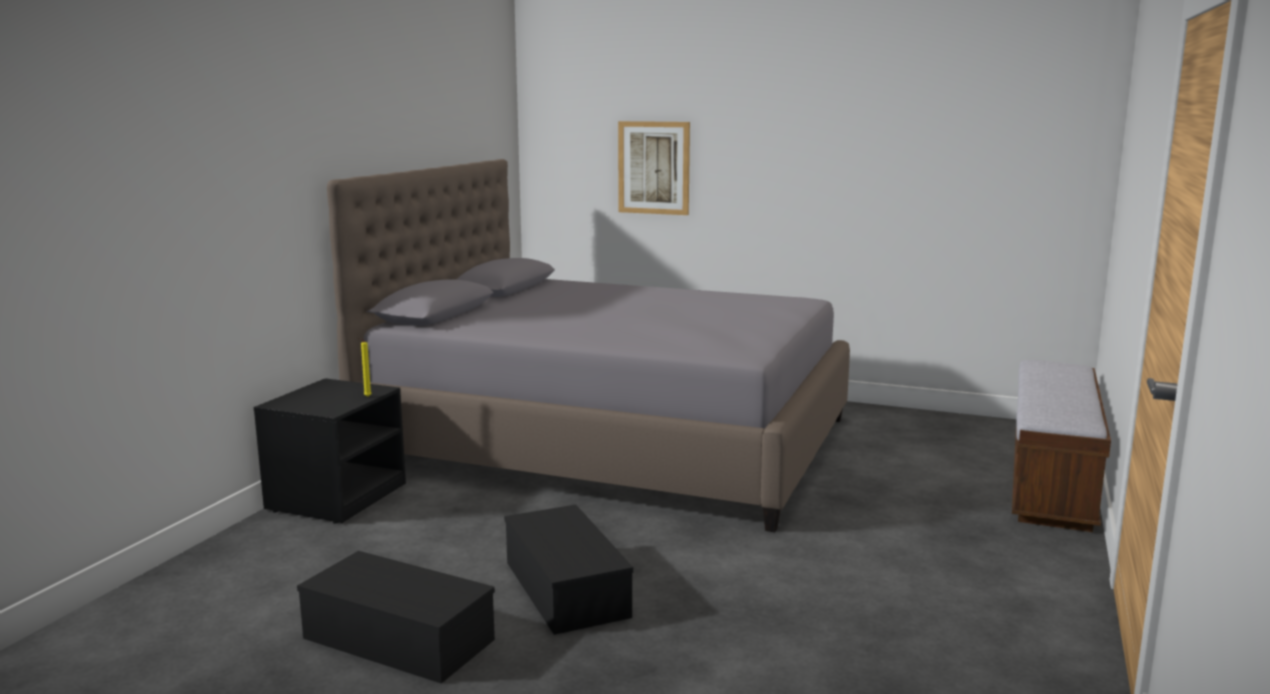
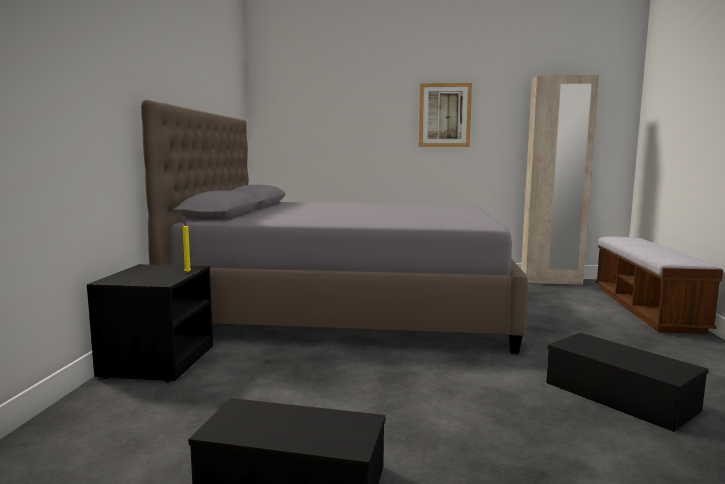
camera: 15 degrees left, 5 degrees down
black storage box [504,505,633,635] -> black storage box moved to [546,333,709,432]
picture [618,121,690,215] -> picture moved to [419,83,472,147]
none -> beige wardrobe [521,75,599,285]

